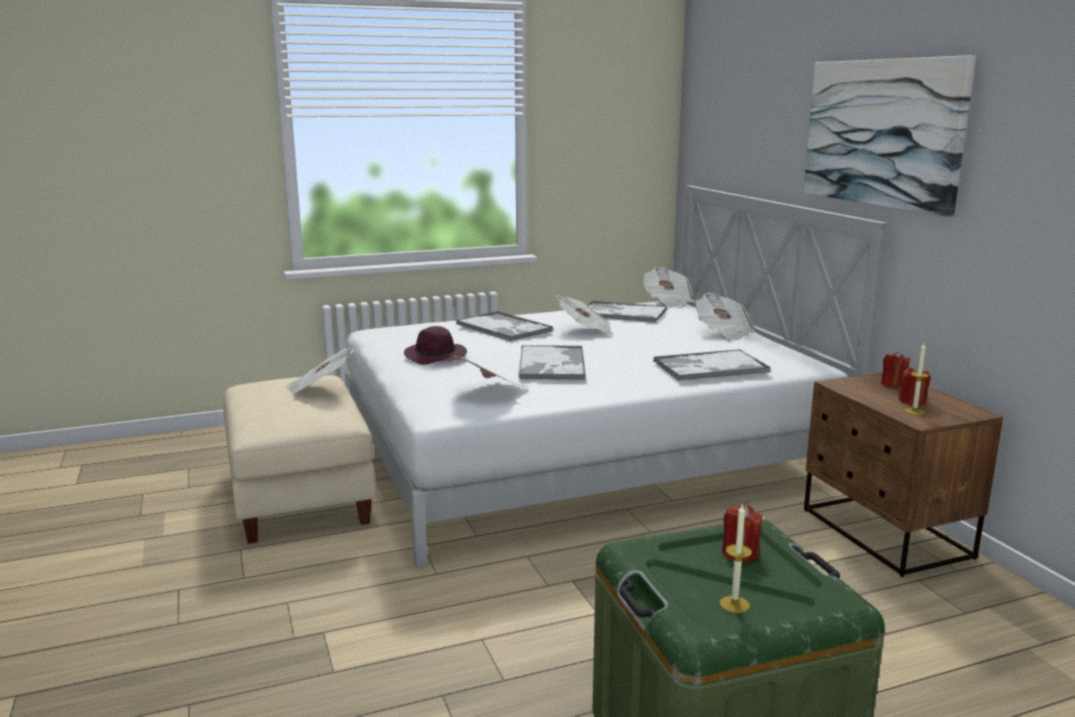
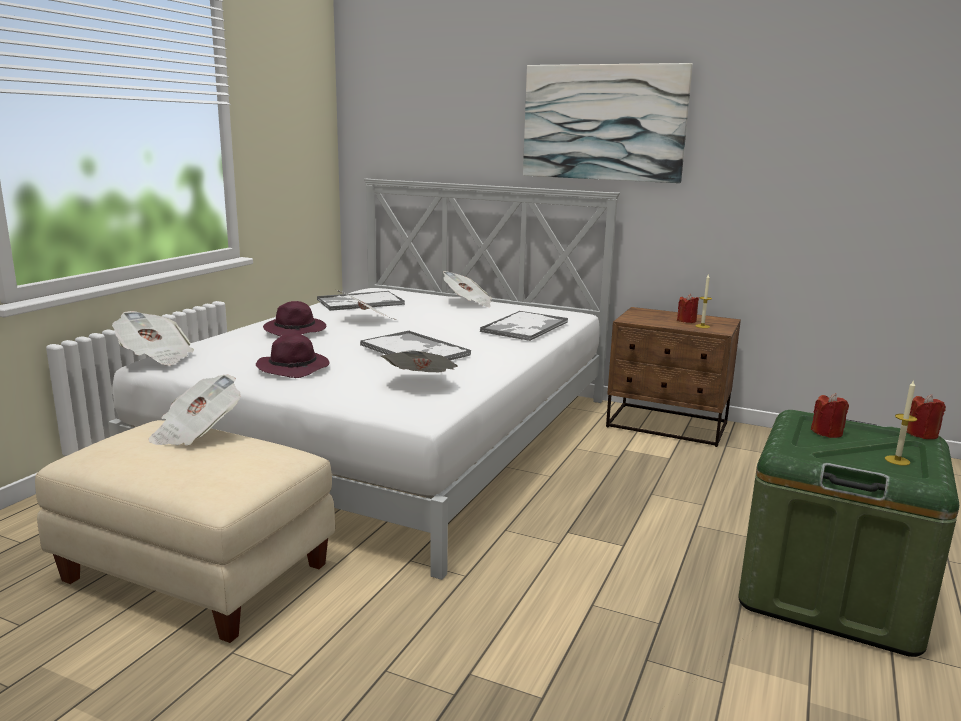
camera: 45 degrees left, 0 degrees up
tray [456,311,553,341] -> purple hat [263,301,326,337]
newspaper [643,267,693,308] -> newspaper moved to [112,311,194,366]
red candle [881,351,911,388] -> red candle moved to [907,394,946,439]

